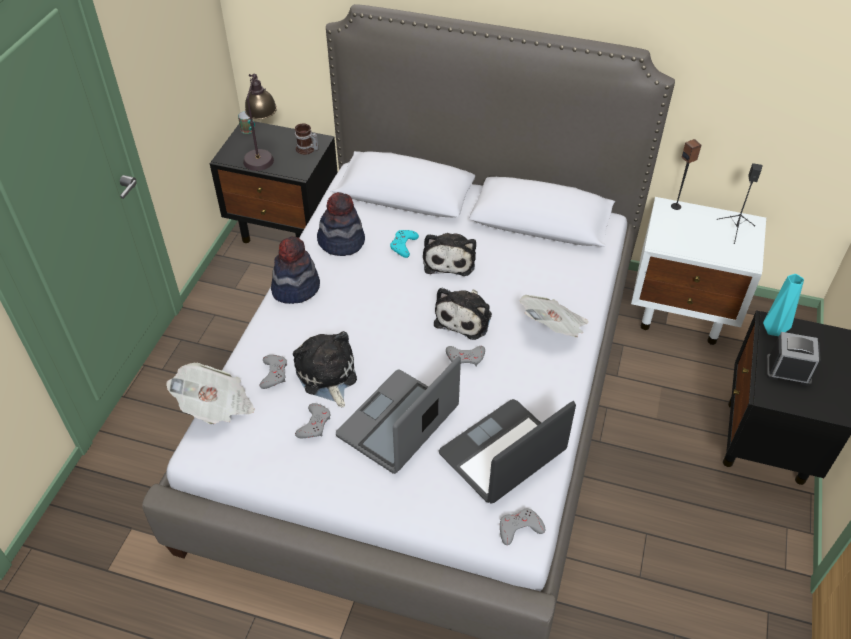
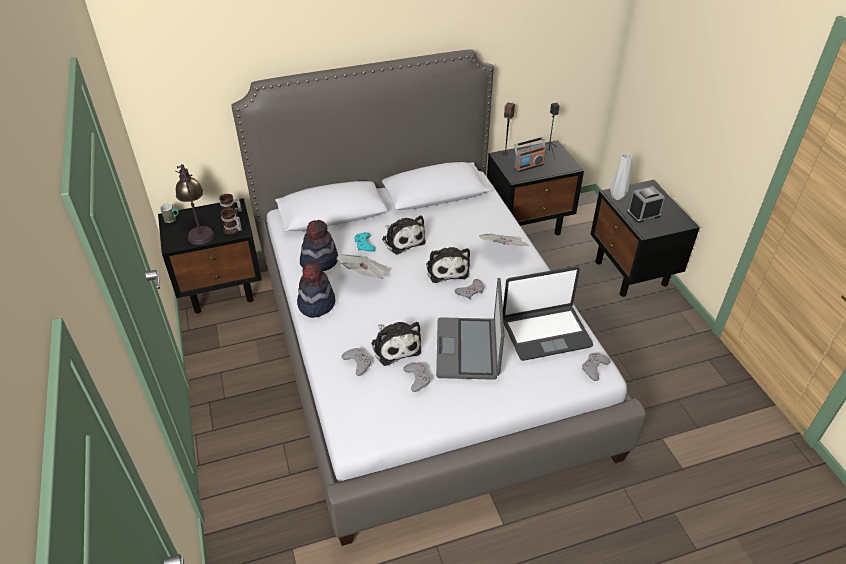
camera: 35 degrees left, 5 degrees down
newspaper [166,362,255,425] -> newspaper moved to [337,254,392,279]
plush toy [293,331,357,407] -> plush toy turned 150 degrees counterclockwise [371,322,421,366]
laptop [439,399,576,503] -> laptop turned 120 degrees counterclockwise [503,266,593,361]
white nightstand [631,197,766,345] -> black nightstand [487,140,584,235]
turquoise vase [763,274,804,336] -> grey vase [610,153,632,200]
none -> mug [221,208,242,234]
none -> radio [514,137,546,172]

